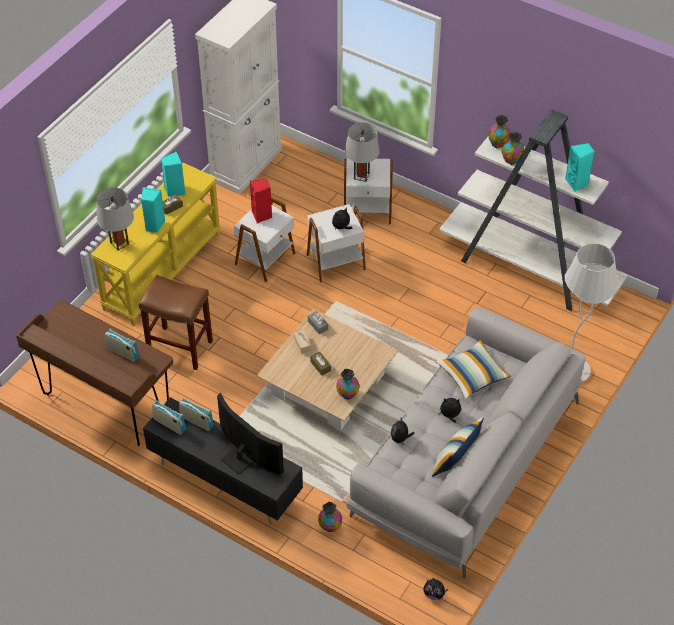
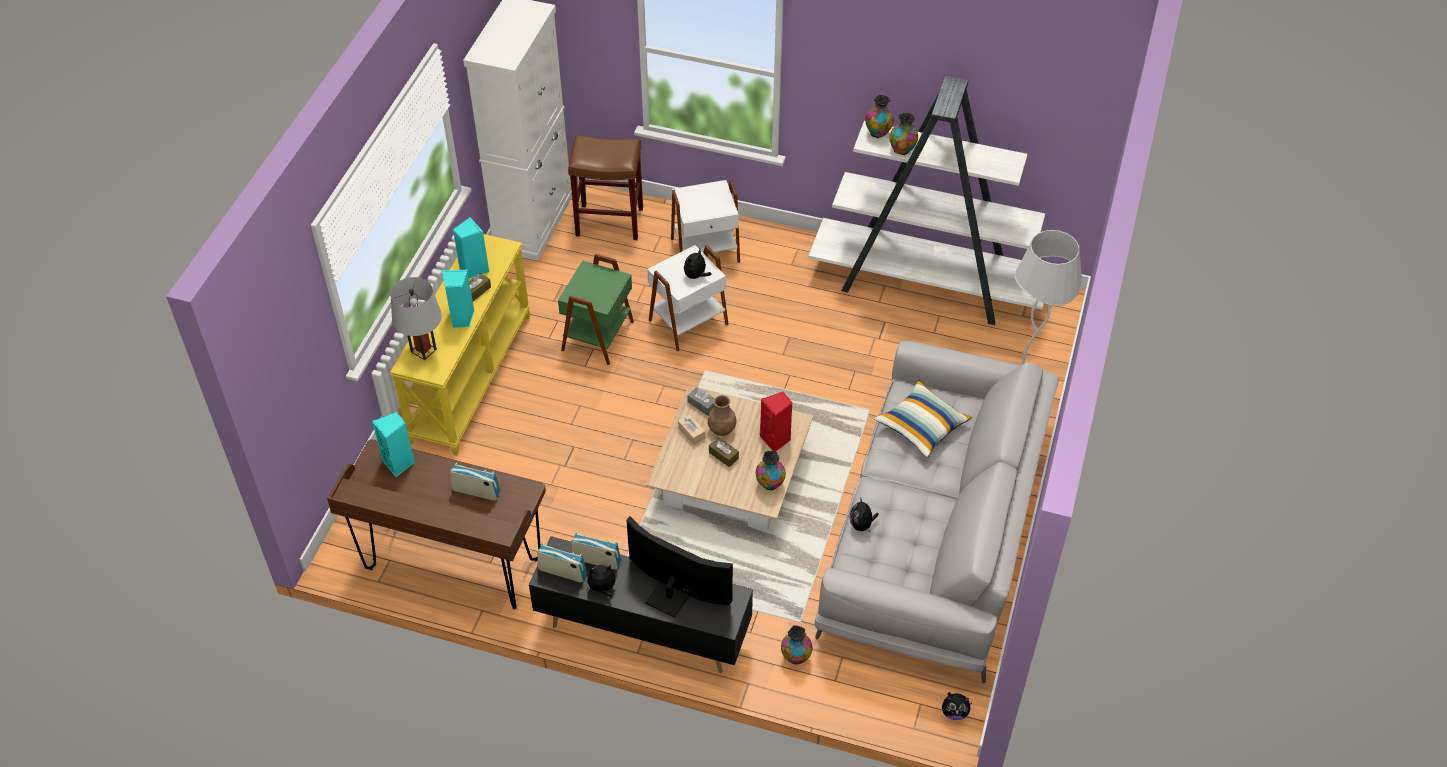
camera: 15 degrees left, 0 degrees up
brown stool [139,275,213,370] -> brown stool moved to [568,135,643,240]
white side table [234,197,296,282] -> green side table [558,254,634,365]
red speaker [250,179,272,223] -> red speaker moved to [760,392,793,452]
grey table lamp [345,122,379,182] -> none
pillow [432,417,484,477] -> none
plush toy [438,398,461,423] -> plush toy moved to [587,565,616,597]
turquoise speaker [565,143,595,192] -> turquoise speaker moved to [372,412,415,477]
none -> brown vase [708,395,736,436]

